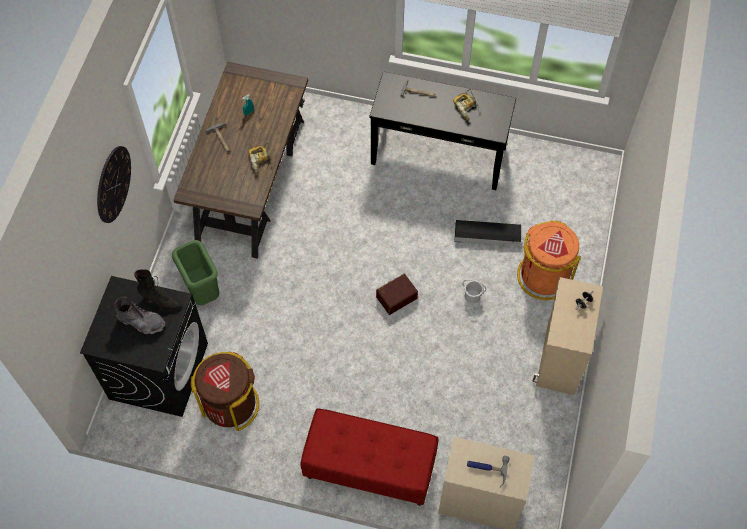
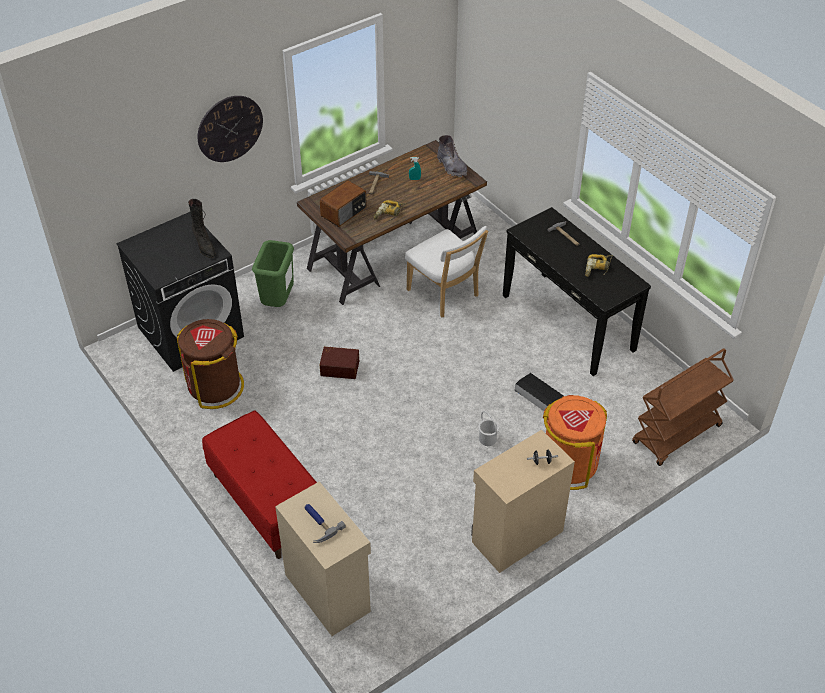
camera: 40 degrees right, 15 degrees down
grey boot [114,297,165,334] -> grey boot moved to [437,135,467,177]
brown storage box [376,274,418,315] -> brown storage box moved to [320,346,359,379]
none -> radio [320,180,367,227]
none -> white chair [405,226,488,318]
none -> brown cart [632,348,734,466]

